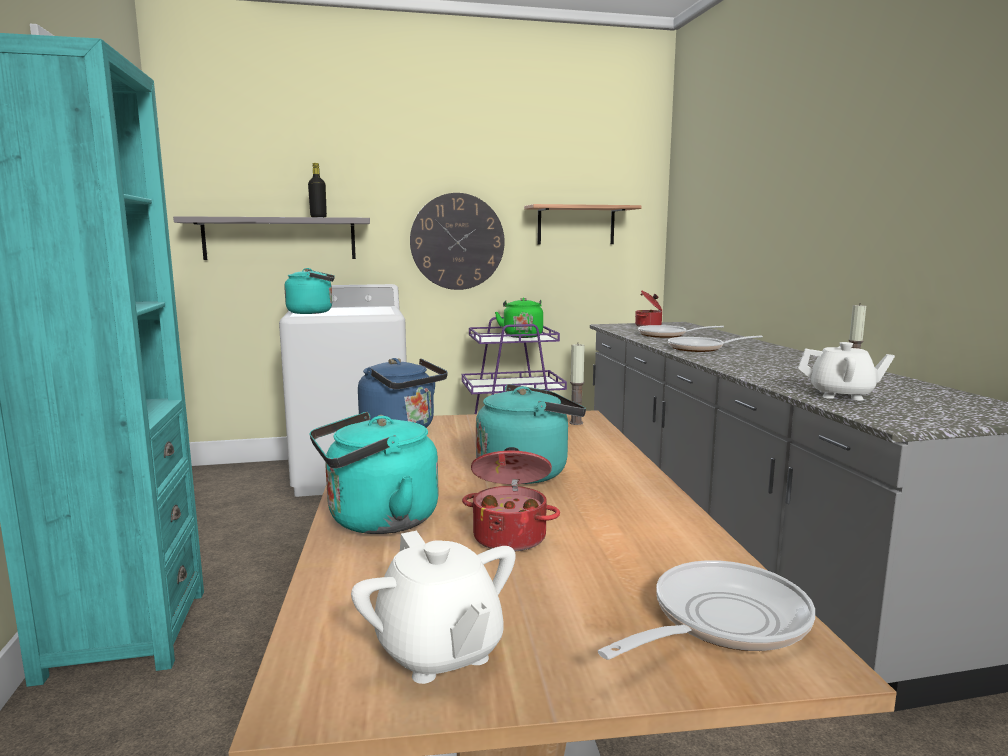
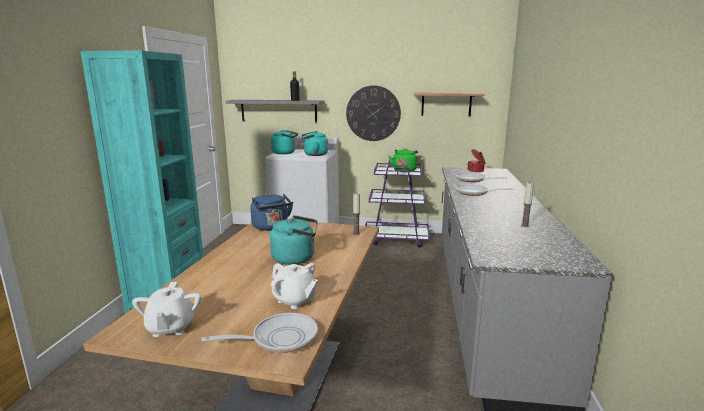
camera: 20 degrees right, 5 degrees up
turquoise kettle [309,412,439,534] -> turquoise kettle moved to [302,131,328,156]
cooking pot [462,447,560,551] -> none
white teapot [798,342,895,401] -> white teapot moved to [271,263,319,309]

